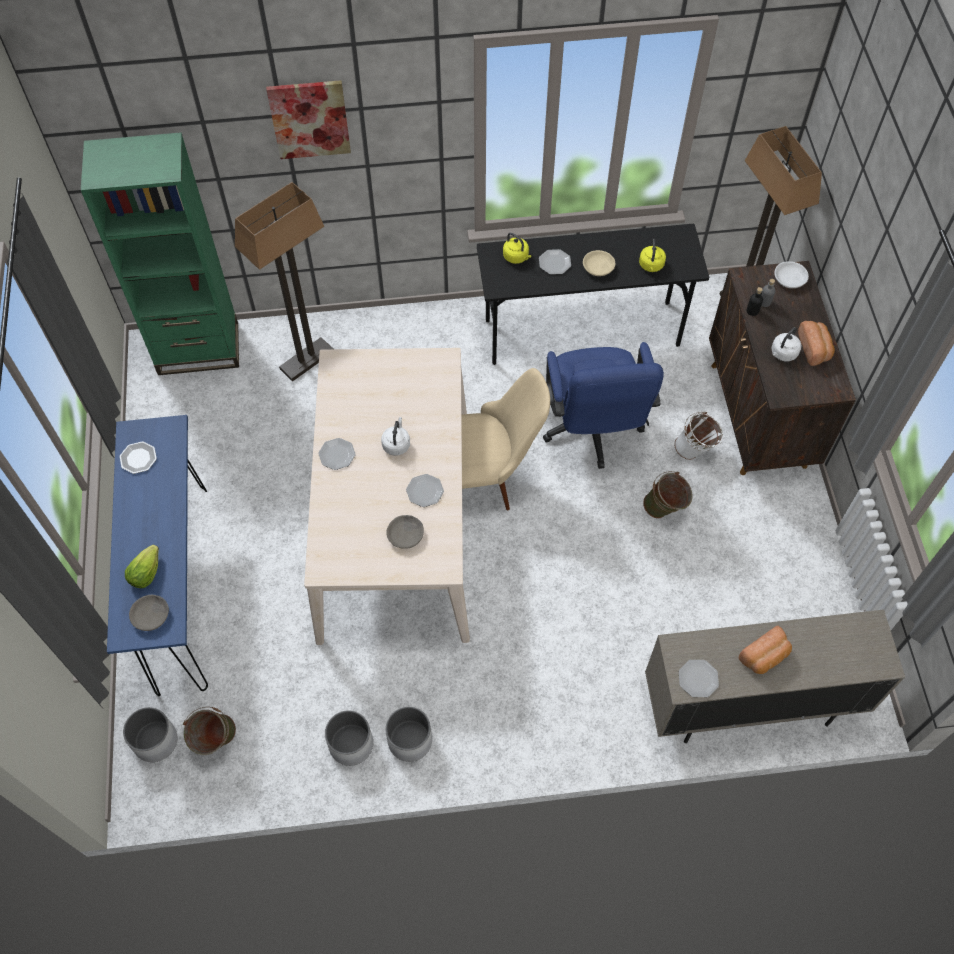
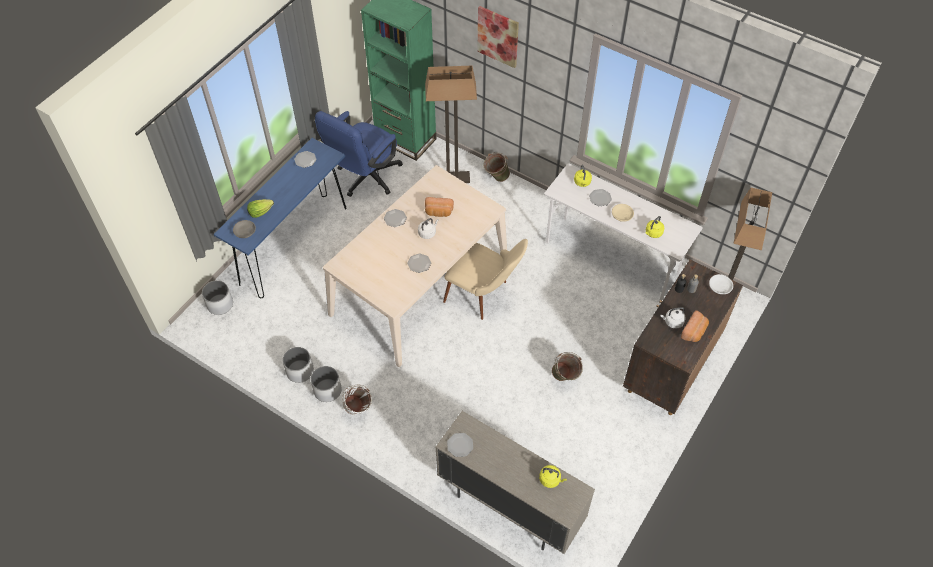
camera: 40 degrees right, 5 degrees down
green bucket [183,707,236,755] -> green bucket moved to [483,152,510,182]
grey bowl [386,515,424,549] -> none
black desk [477,224,709,365] -> white desk [544,163,703,301]
blue office chair [543,342,664,469] -> blue office chair moved to [315,111,403,197]
white bucket [674,411,723,460] -> white bucket moved to [342,384,372,414]
bread [738,626,792,674] -> bread moved to [425,197,454,217]
none -> yellow kettle [539,465,567,488]

